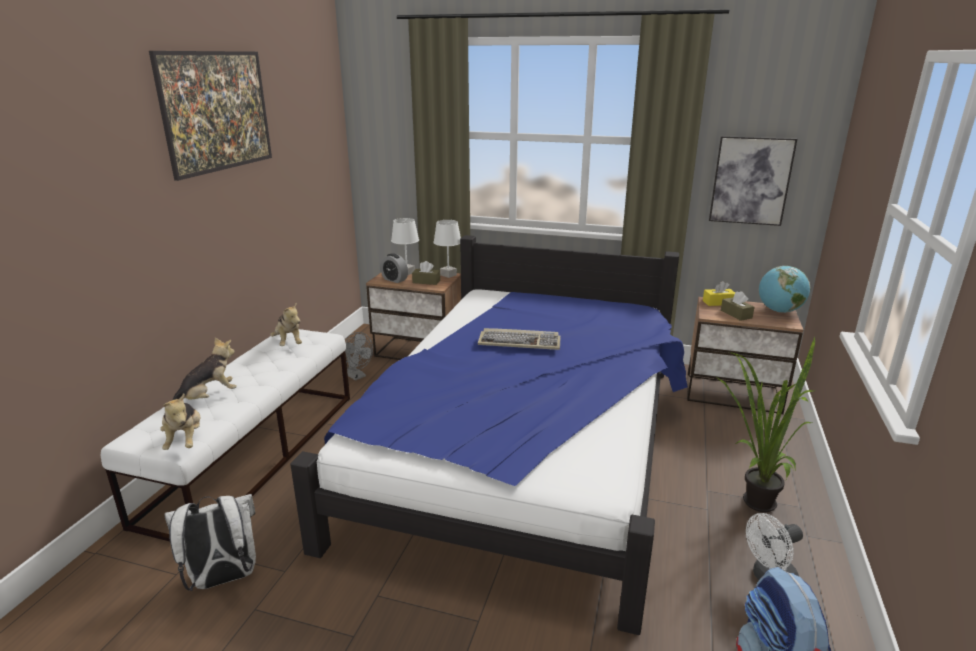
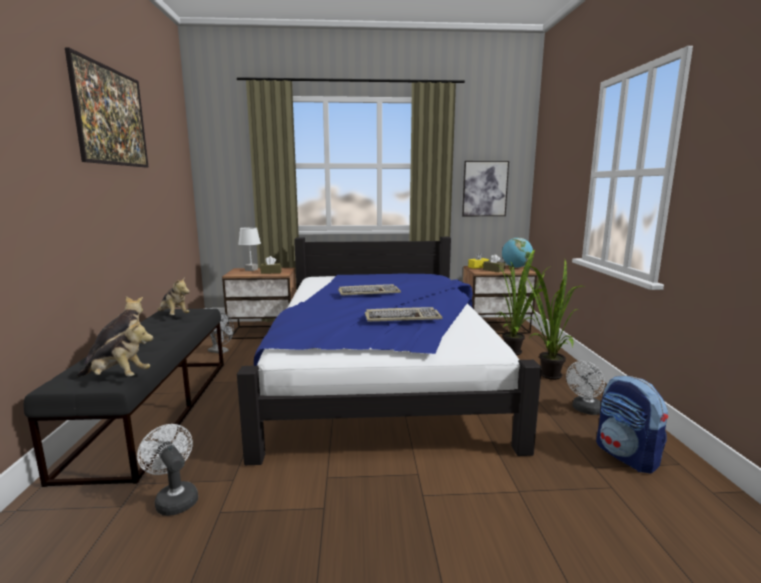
camera: 20 degrees left, 10 degrees down
white bench [101,329,350,541] -> black bench [23,308,224,487]
plush toy [160,394,200,450] -> plush toy turned 45 degrees counterclockwise [77,318,153,377]
white backpack [164,494,256,591] -> white fan [137,424,198,516]
alarm clock [380,253,408,283] -> none
white table lamp [433,220,461,278] -> none
none -> keyboard [365,307,443,322]
none -> potted plant [493,250,551,355]

